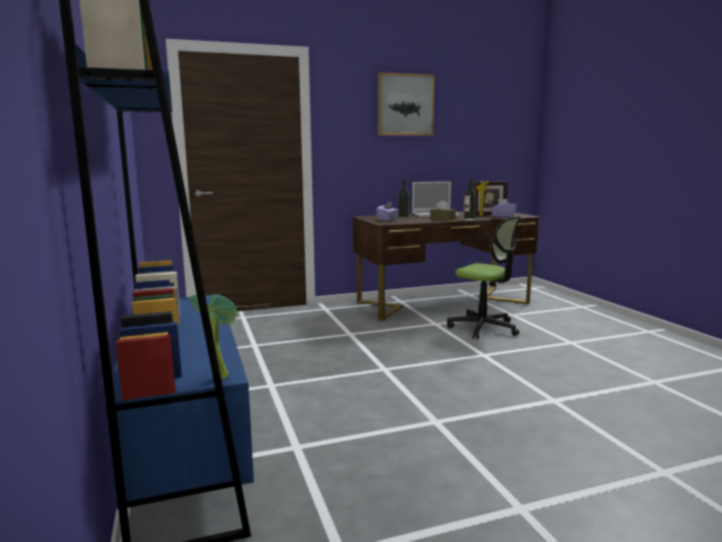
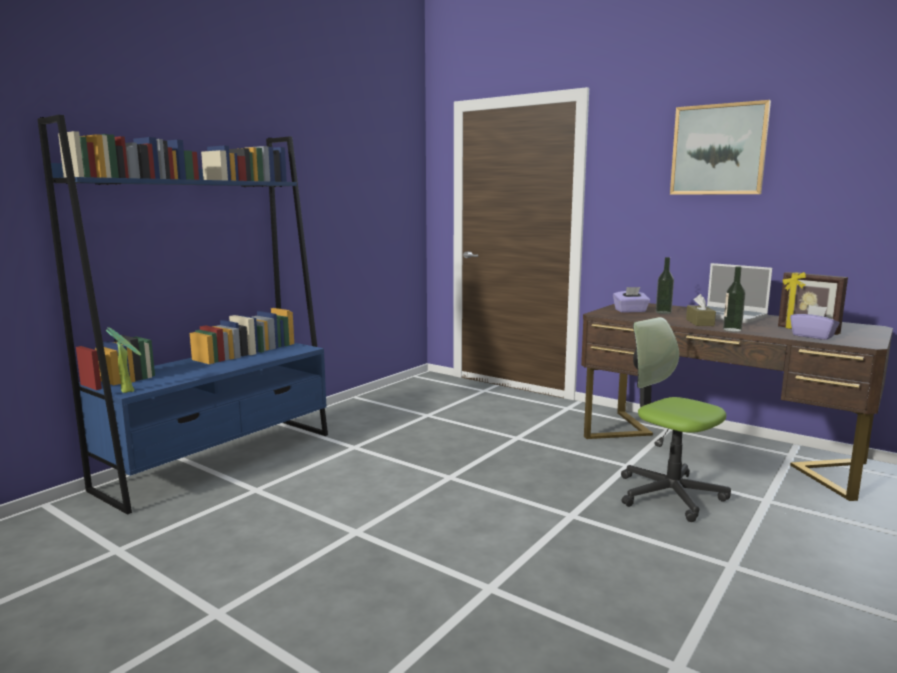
camera: 55 degrees right, 0 degrees up
office chair [447,216,520,339] -> office chair turned 135 degrees clockwise [621,317,731,522]

